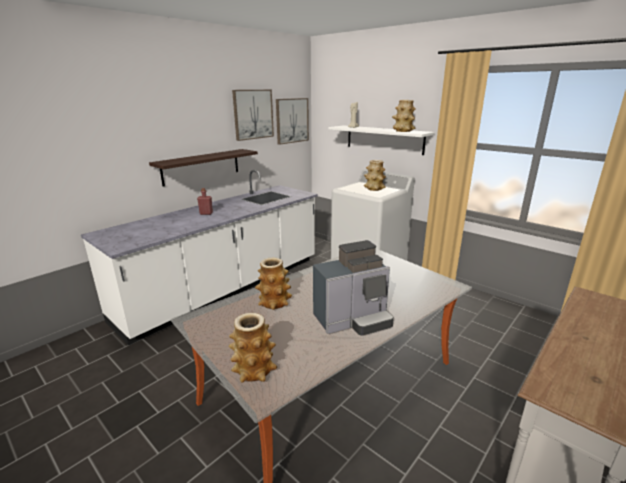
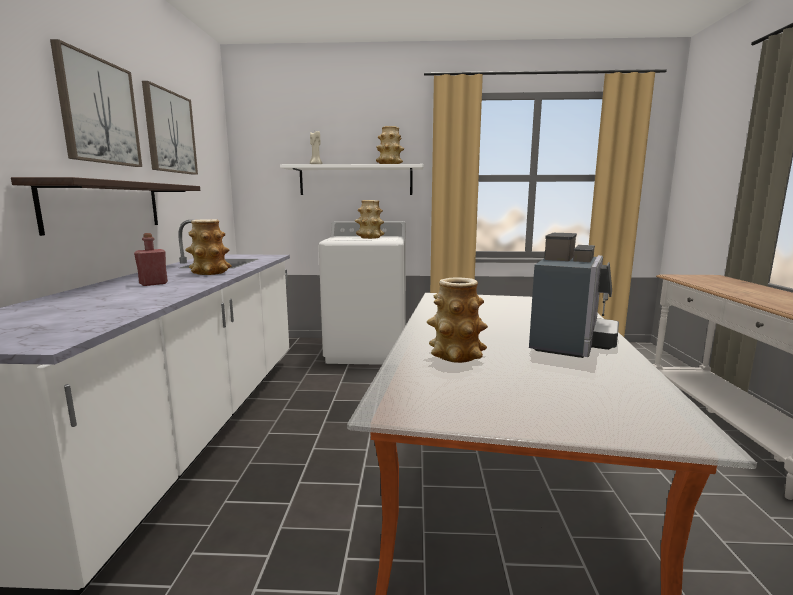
camera: 40 degrees left, 10 degrees down
vase [229,313,277,382] -> vase moved to [185,219,232,275]
picture [276,98,309,145] -> picture moved to [50,39,142,167]

